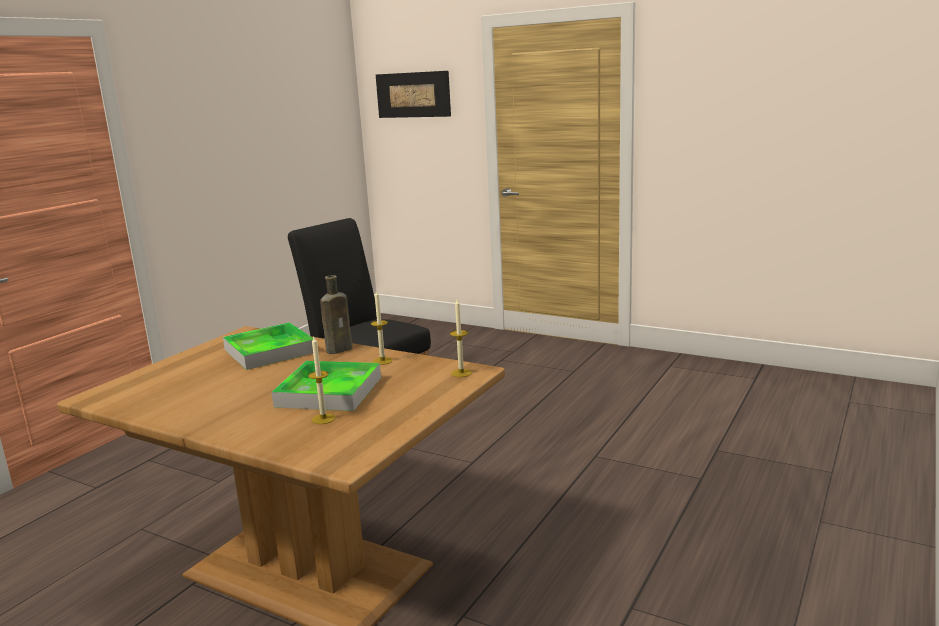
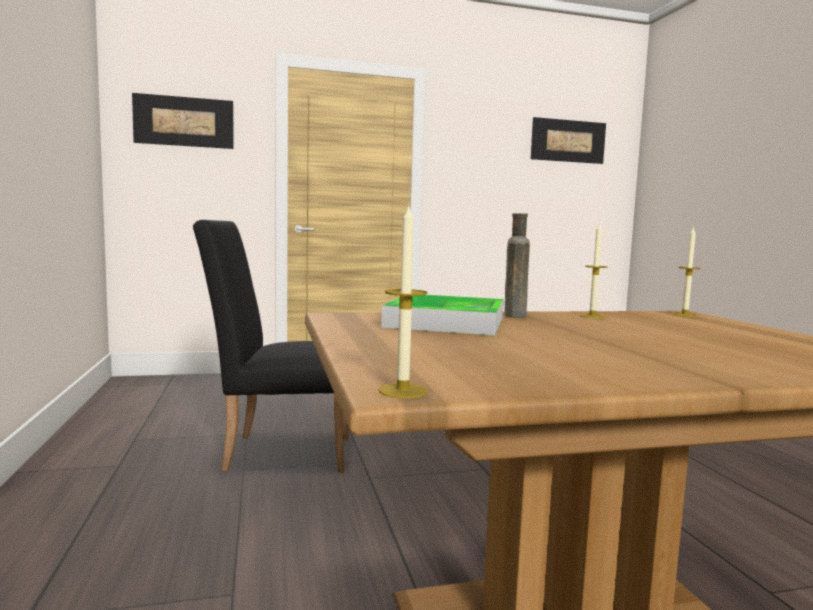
camera: 45 degrees left, 10 degrees down
tray [272,361,381,411] -> none
candle [308,337,335,424] -> candle moved to [379,204,428,399]
none -> picture [531,117,606,164]

